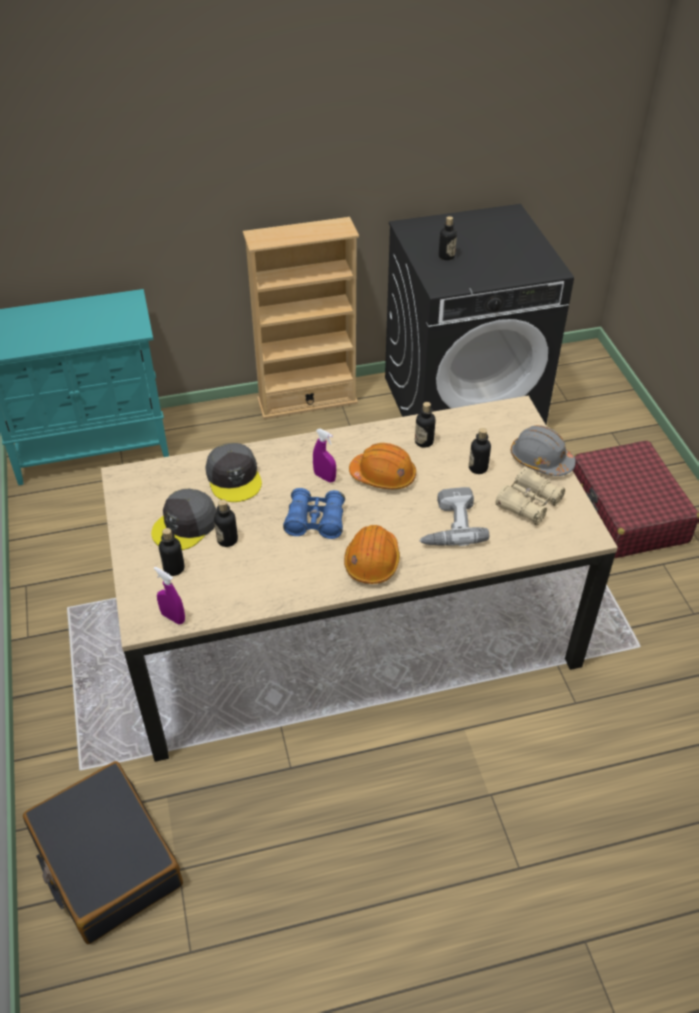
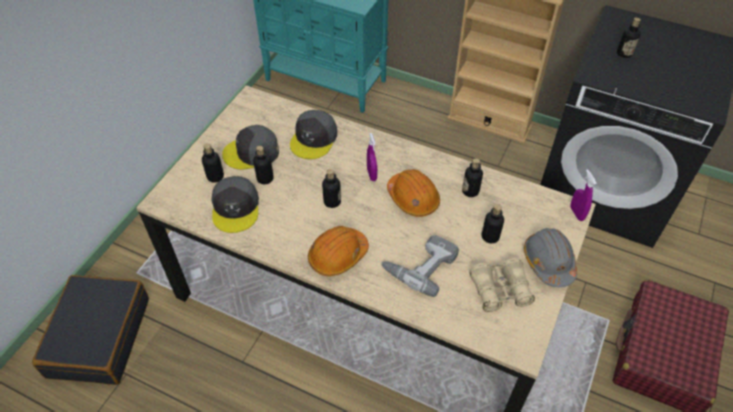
camera: 40 degrees right, 5 degrees up
purple spray bottle [154,567,185,625] -> purple spray bottle moved to [570,169,597,221]
blue binoculars [283,488,345,539] -> bottle [322,169,341,208]
none -> grey cap [211,176,259,233]

